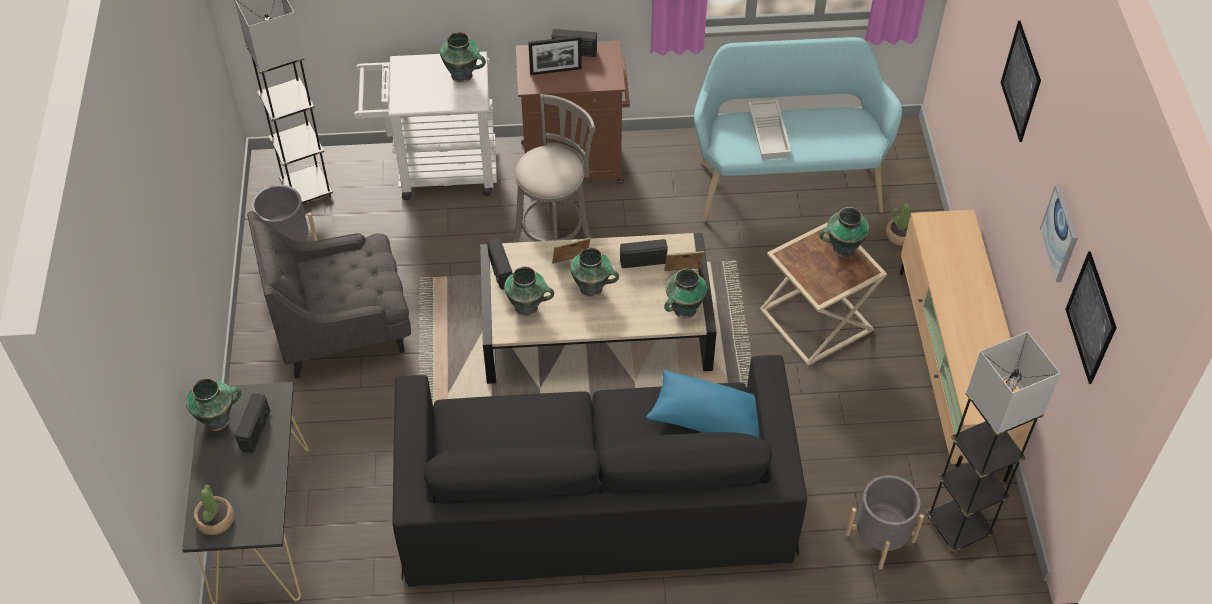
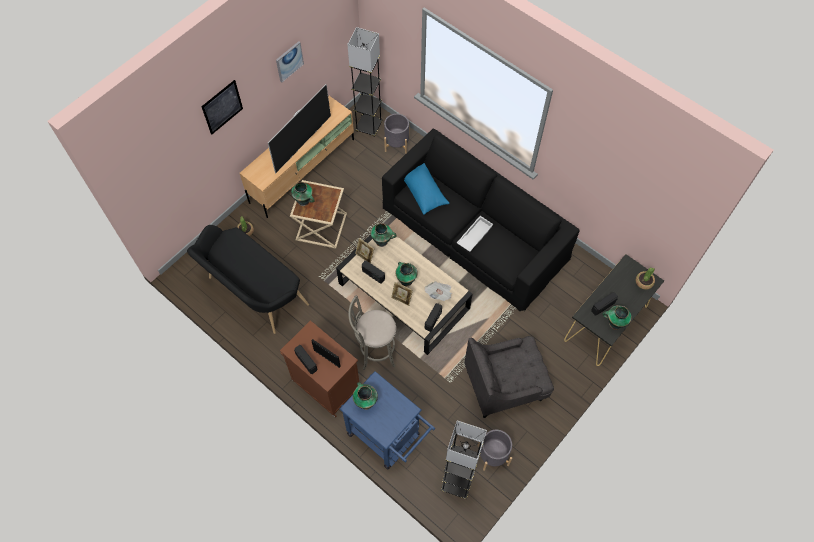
camera: 135 degrees left, 10 degrees up
grey armchair [247,211,411,379] -> grey armchair turned 135 degrees clockwise [464,336,554,418]
white cart [354,52,497,200] -> blue cart [340,371,435,469]
vase [504,267,554,317] -> newspaper [424,281,452,301]
turquoise bench [694,37,902,222] -> black bench [187,225,309,334]
white tray [749,100,791,160] -> white tray moved to [457,216,493,252]
picture [1065,251,1117,384] -> none
none -> television [268,84,331,173]

